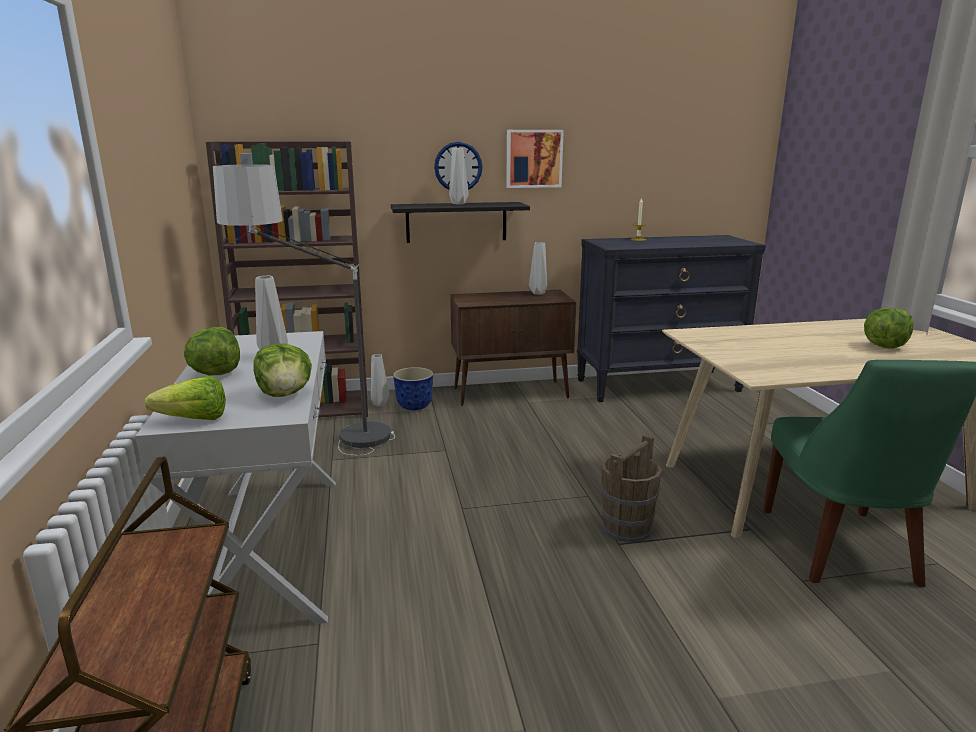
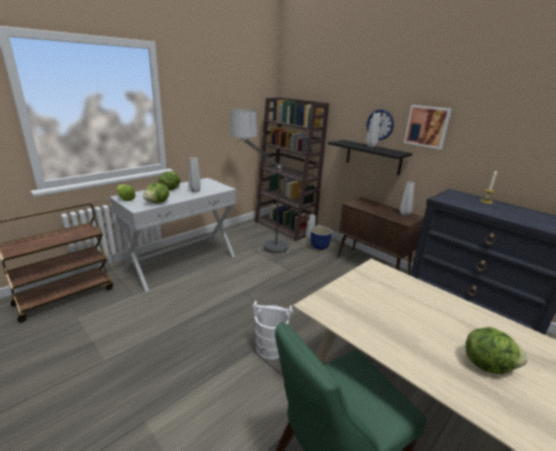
camera: 55 degrees right, 5 degrees up
brown bucket [601,435,662,543] -> white bucket [253,301,293,360]

